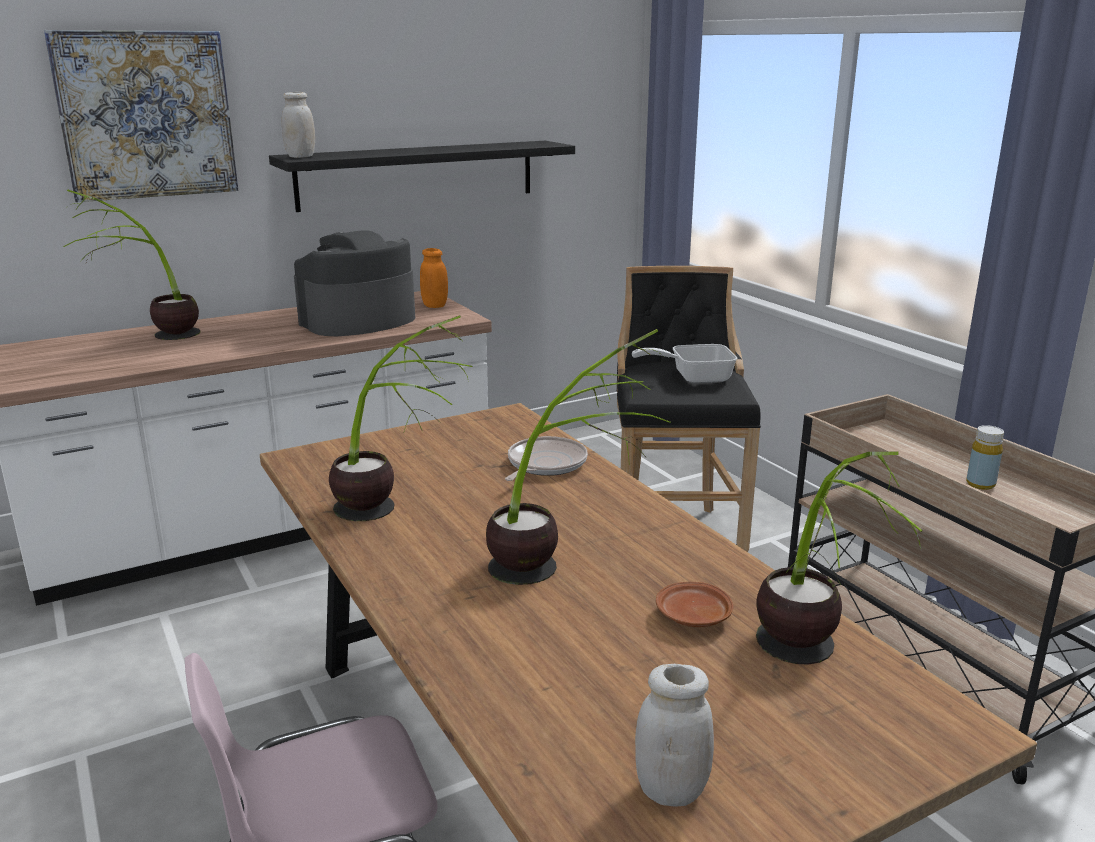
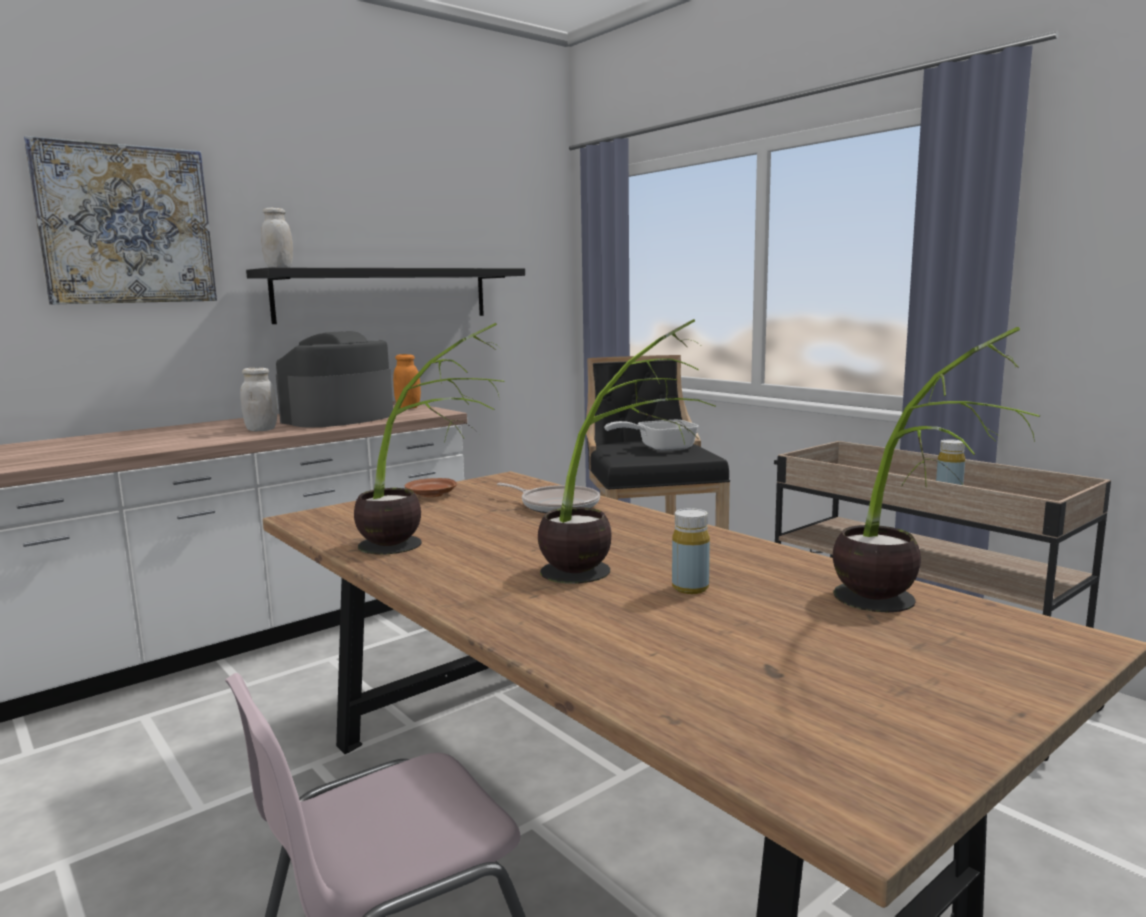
camera: 10 degrees left, 10 degrees down
potted plant [63,189,201,340] -> none
frying pan [505,436,588,481] -> frying pan turned 105 degrees clockwise [497,483,600,513]
white jar [635,664,714,807] -> white jar moved to [240,368,277,431]
brown plate [656,582,734,627] -> brown plate moved to [405,478,457,497]
none -> yellow bottle [672,508,710,594]

